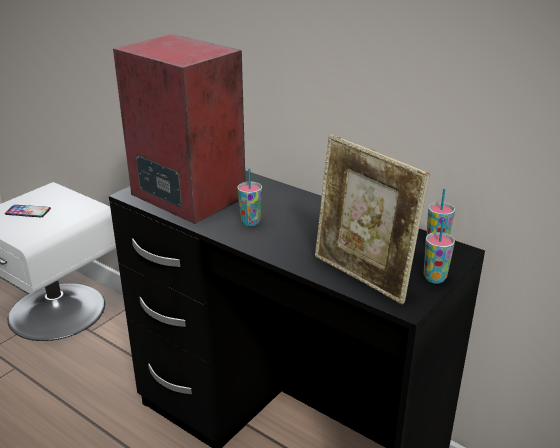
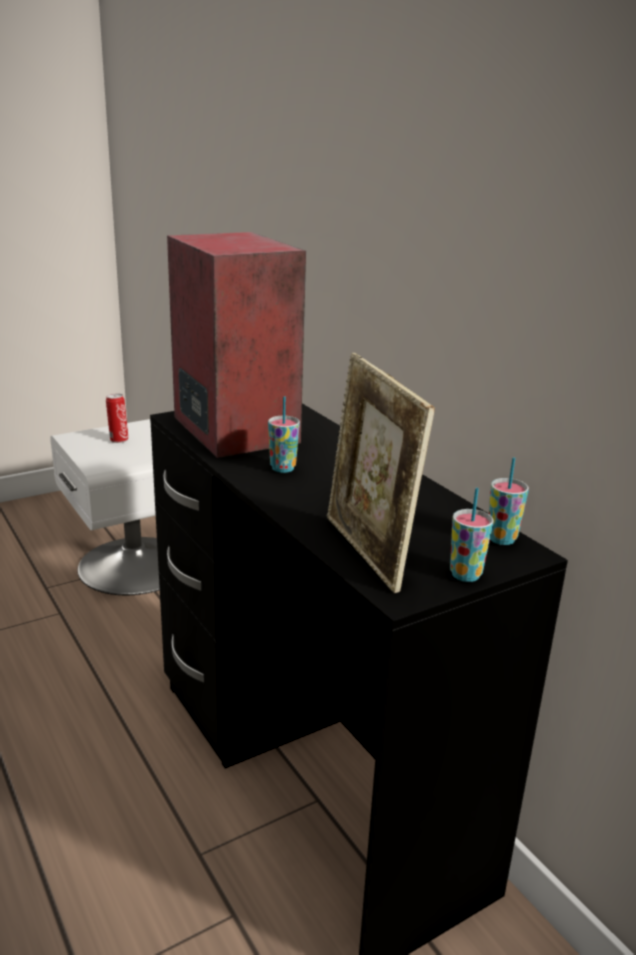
camera: 20 degrees right, 5 degrees down
phone [5,205,51,217] -> can [106,394,128,443]

